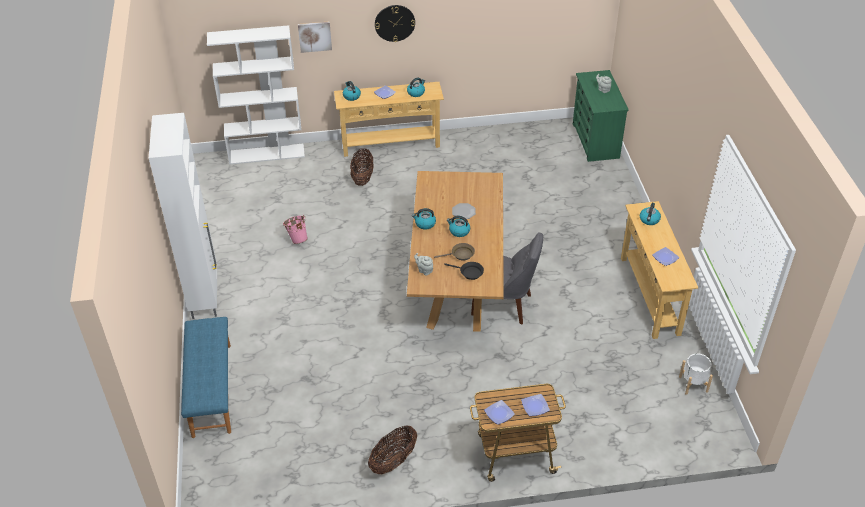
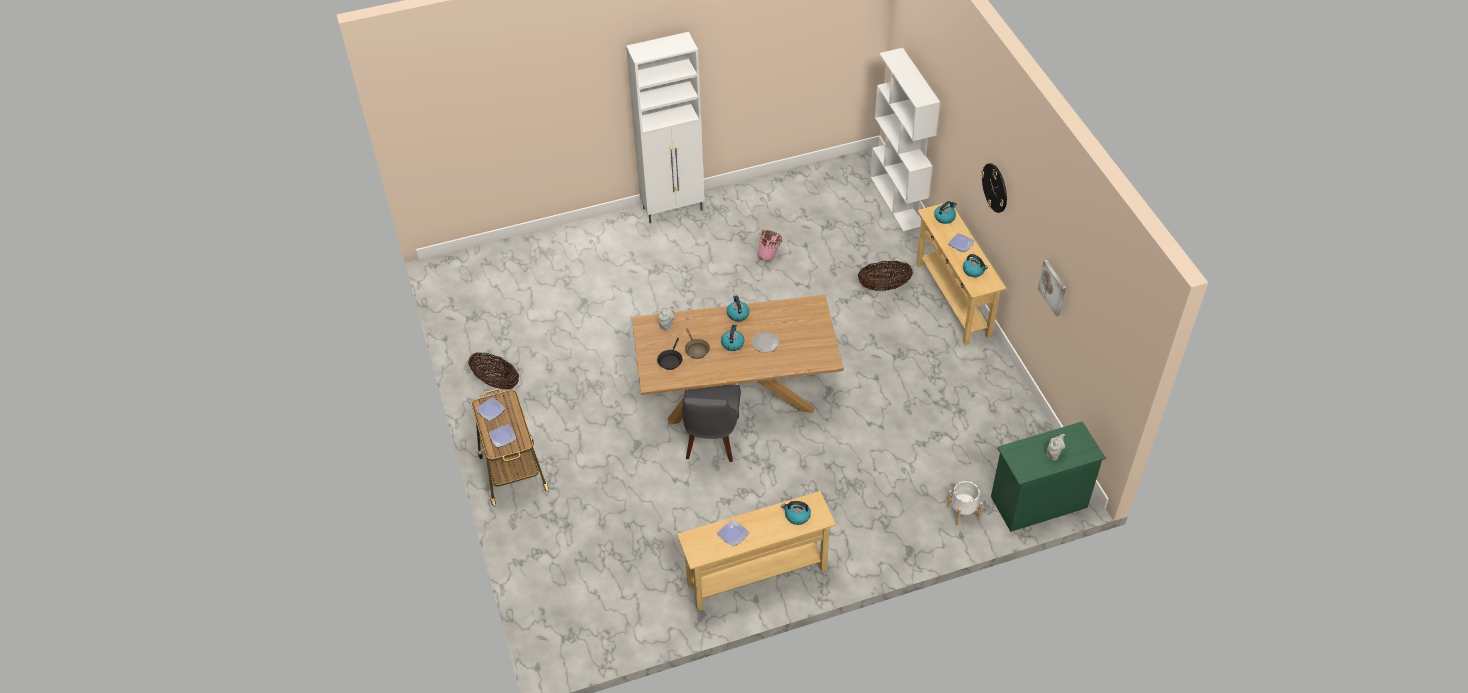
camera: 80 degrees right, 5 degrees up
blue bench [181,317,231,438] -> none
picture [298,21,332,53] -> picture moved to [1038,260,1066,317]
white planter [679,353,713,395] -> white planter moved to [946,481,983,526]

